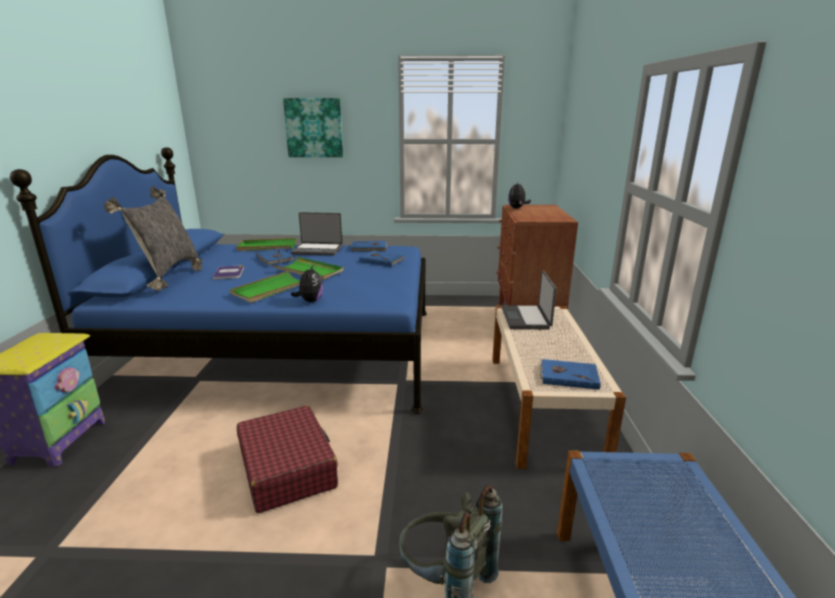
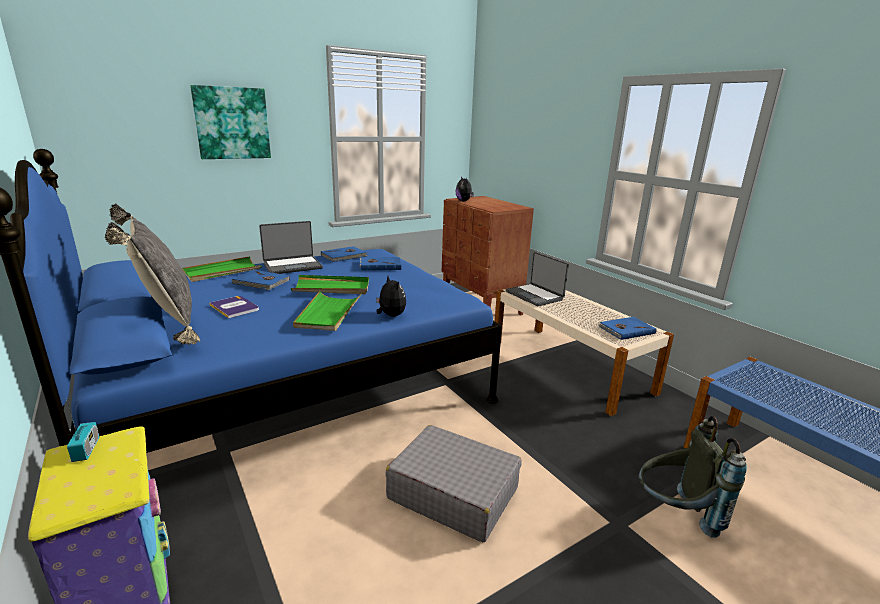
camera: 35 degrees left, 0 degrees up
red suitcase [237,405,338,513] -> grey suitcase [385,425,521,542]
none -> radio [67,402,99,462]

